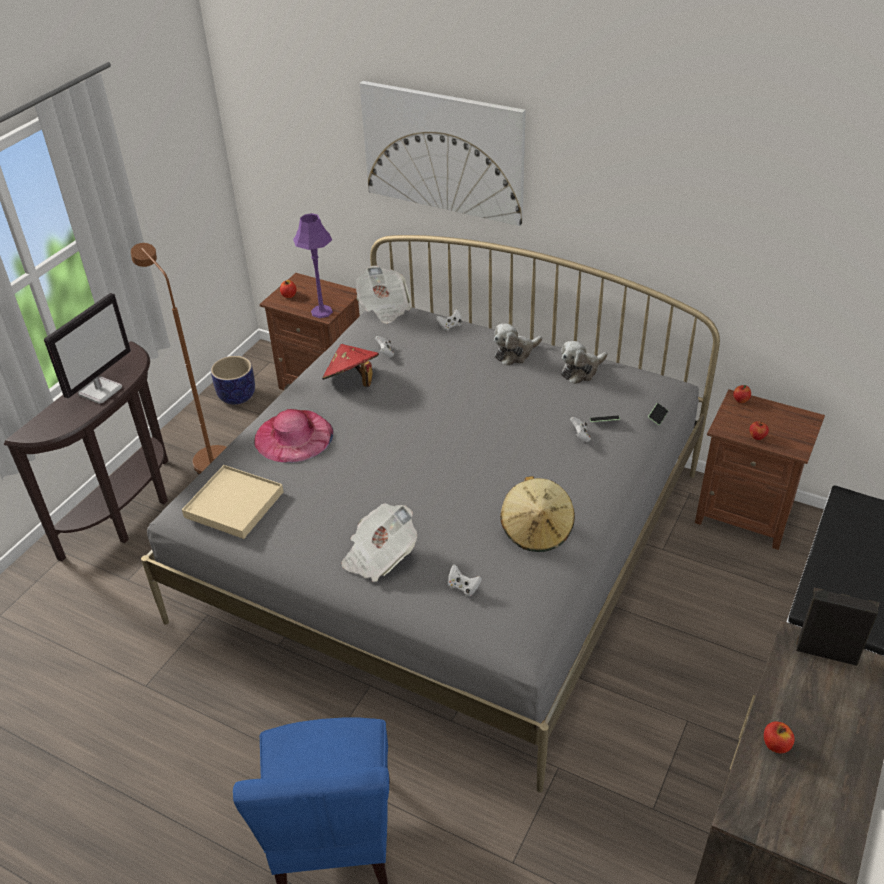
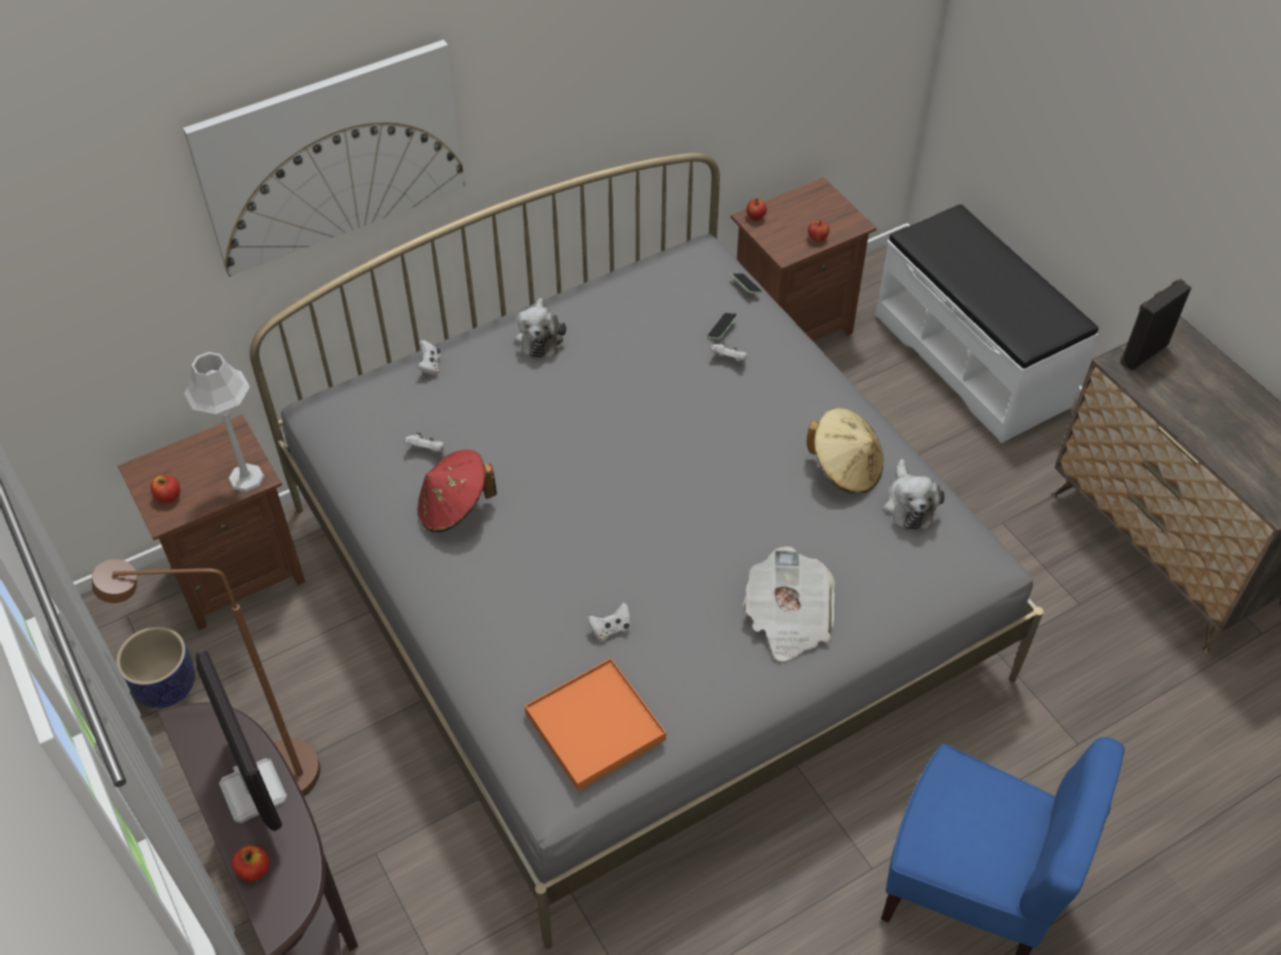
camera: 60 degrees left, 10 degrees up
beige tray [182,465,284,539] -> orange tray [524,658,666,791]
pink hat [254,409,333,463] -> none
purple table lamp [293,213,333,318] -> grey table lamp [184,352,264,492]
newspaper [356,265,411,324] -> none
white game controller [448,564,482,596] -> white game controller moved to [587,602,630,641]
plush toy [561,341,608,384] -> plush toy moved to [883,459,945,530]
apple [764,721,795,754] -> apple moved to [232,845,270,882]

